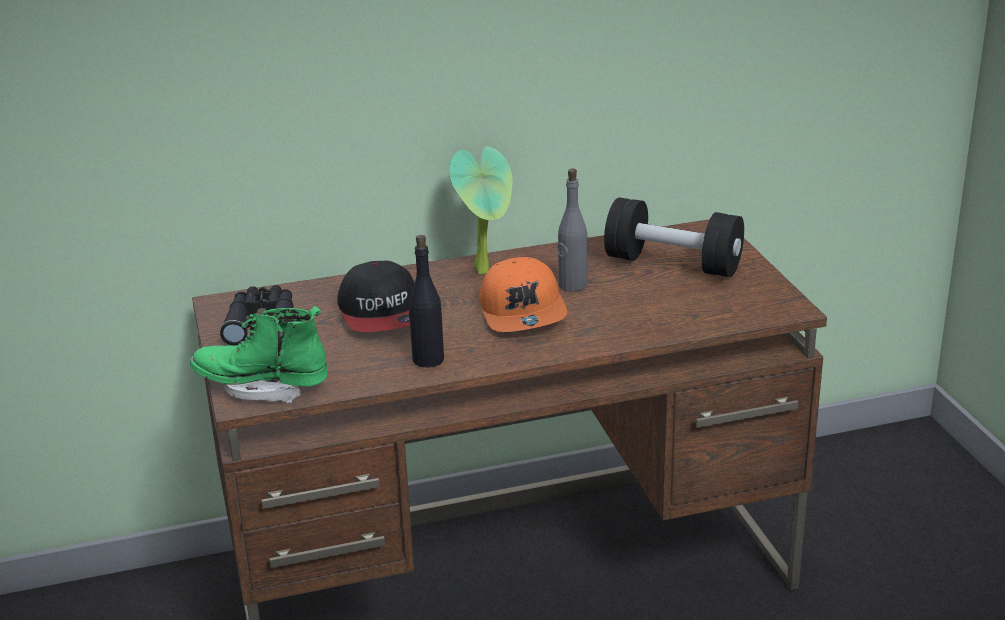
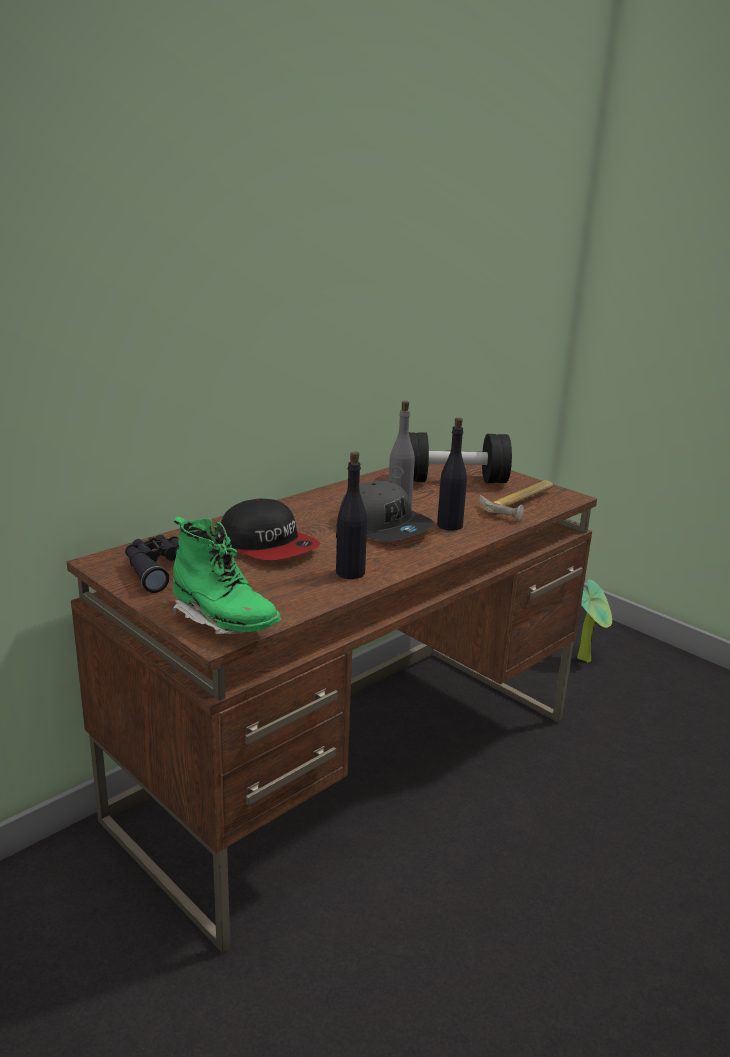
camera: 30 degrees left, 5 degrees down
green boot [190,306,328,403] -> green boot turned 120 degrees counterclockwise [172,517,281,635]
potted plant [449,146,513,274] -> potted plant moved to [577,579,612,663]
orange cap [479,257,567,332] -> grey cap [340,481,434,542]
none -> black bottle [437,418,467,531]
none -> hammer [479,480,553,521]

